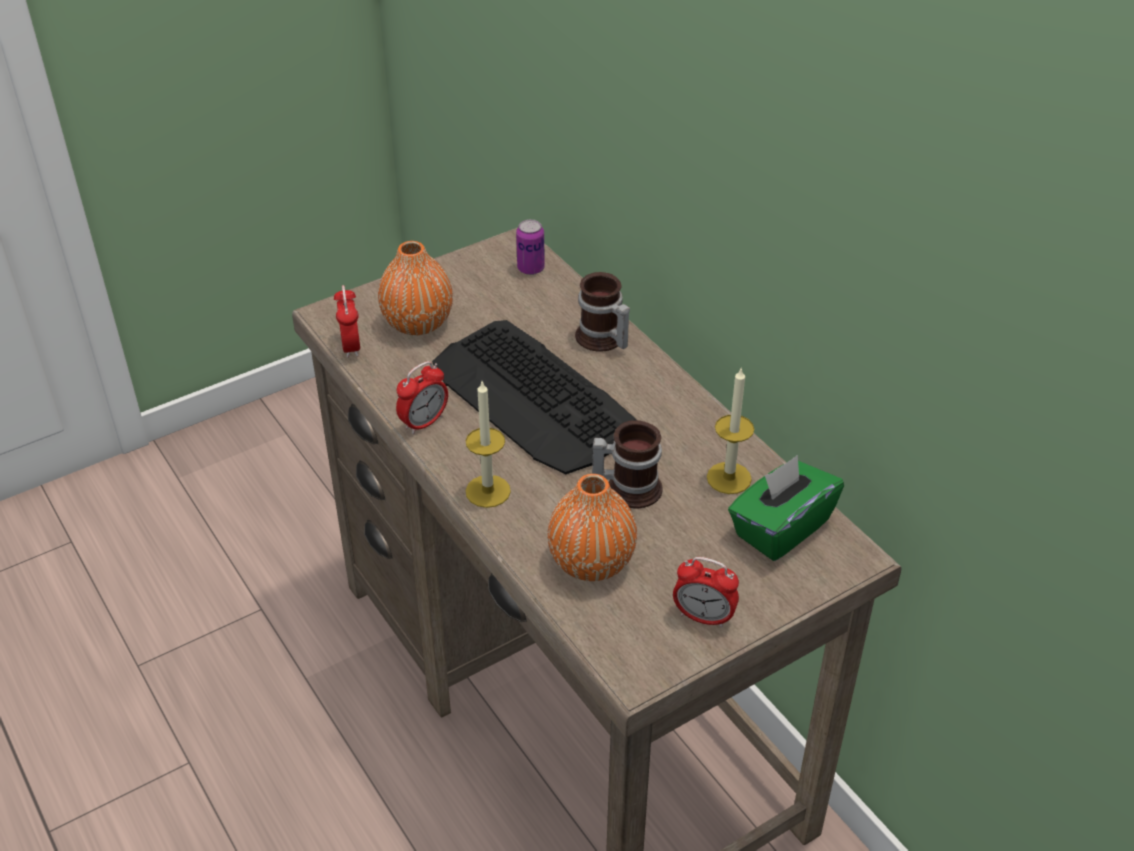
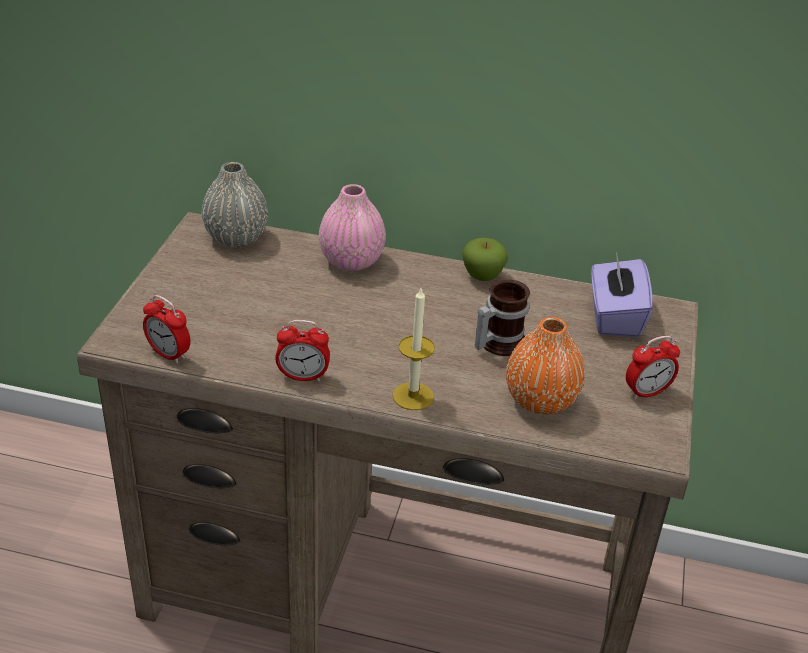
camera: 45 degrees left, 5 degrees down
orange vase [378,241,453,335] -> none
alarm clock [396,361,448,434] -> alarm clock turned 90 degrees clockwise [275,320,330,382]
keyboard [432,320,637,474] -> none
can [516,219,545,275] -> grey vase [202,162,268,247]
mug [575,272,630,352] -> pink vase [319,184,386,271]
candle [707,369,754,494] -> none
green tissue box [728,455,844,561] -> purple tissue box [591,256,653,337]
none -> apple [462,238,508,281]

